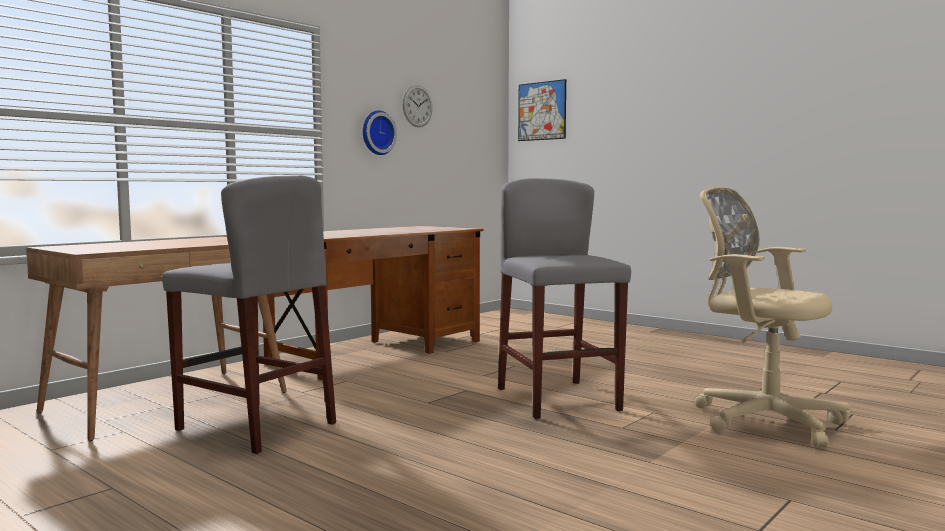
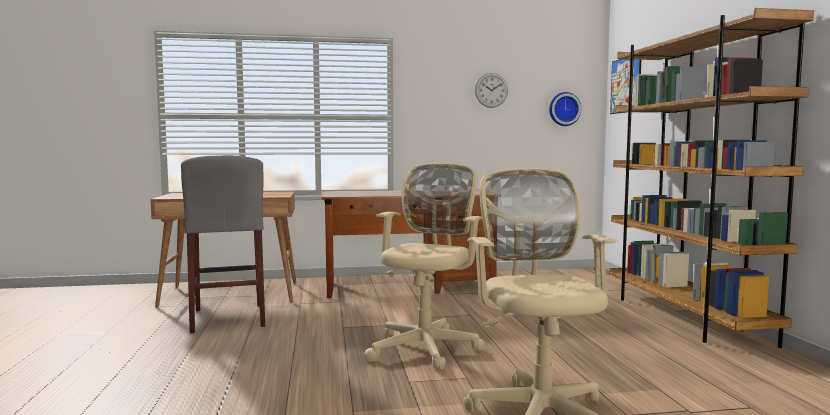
camera: 40 degrees right, 0 degrees up
wall clock [363,110,397,155] -> wall clock moved to [549,92,581,126]
grey stool [498,178,631,419] -> beige office chair [365,163,485,370]
none -> brown bookcase [609,8,814,348]

